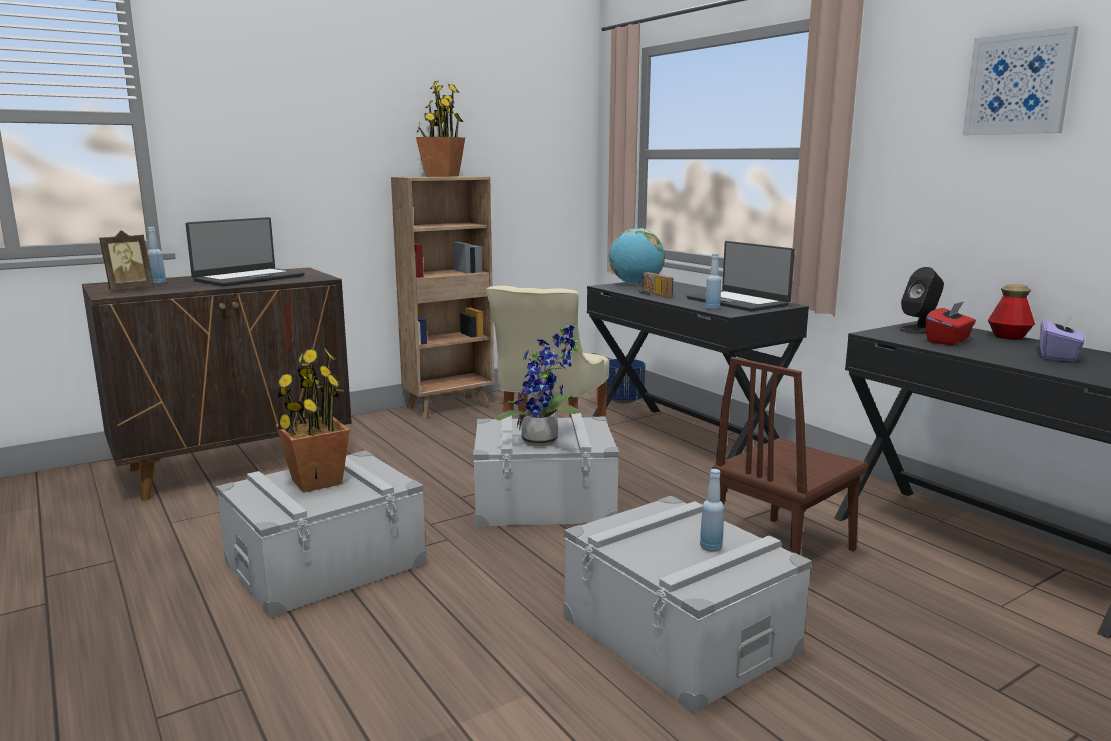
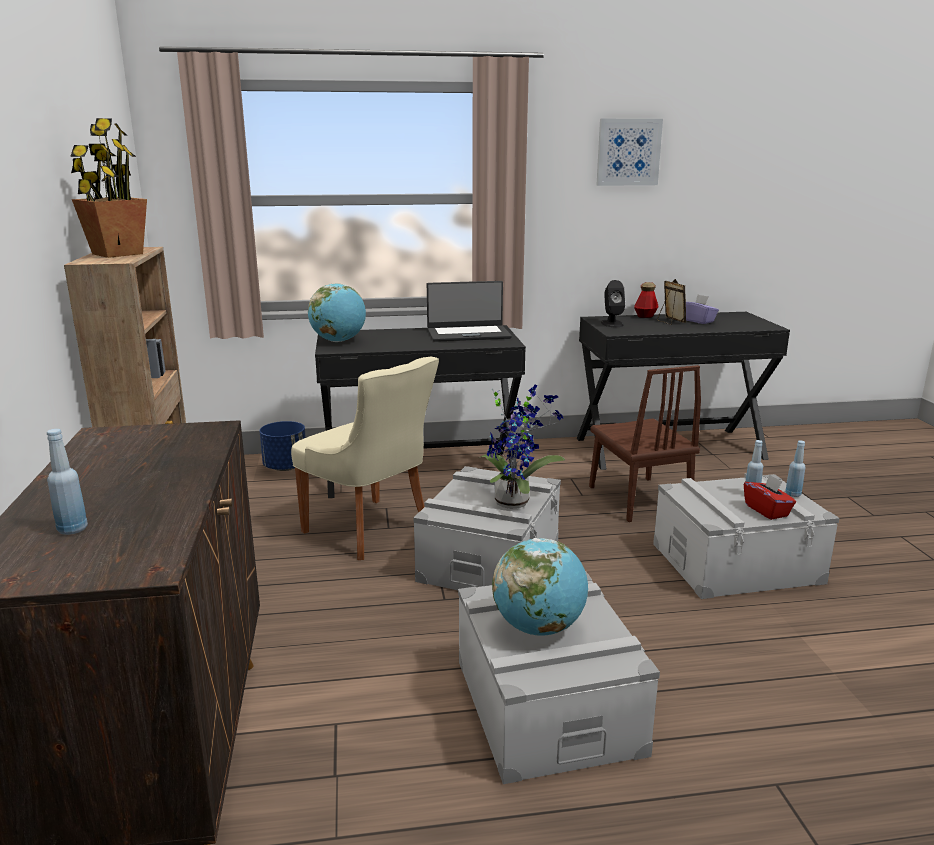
camera: 65 degrees left, 5 degrees up
picture frame [99,230,154,290] -> picture frame moved to [657,279,686,325]
laptop [186,217,304,287] -> none
potted plant [275,348,350,493] -> globe [492,538,588,636]
radio [638,272,673,298] -> none
blue bottle [705,253,721,310] -> blue bottle moved to [785,440,805,497]
red tissue box [926,301,976,346] -> red tissue box moved to [744,474,796,520]

